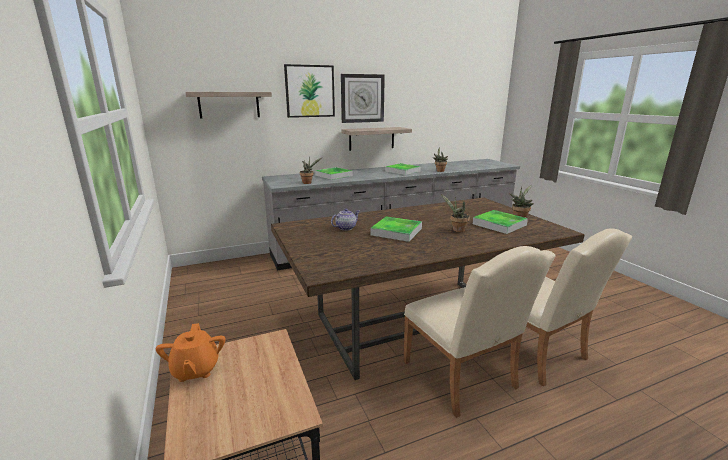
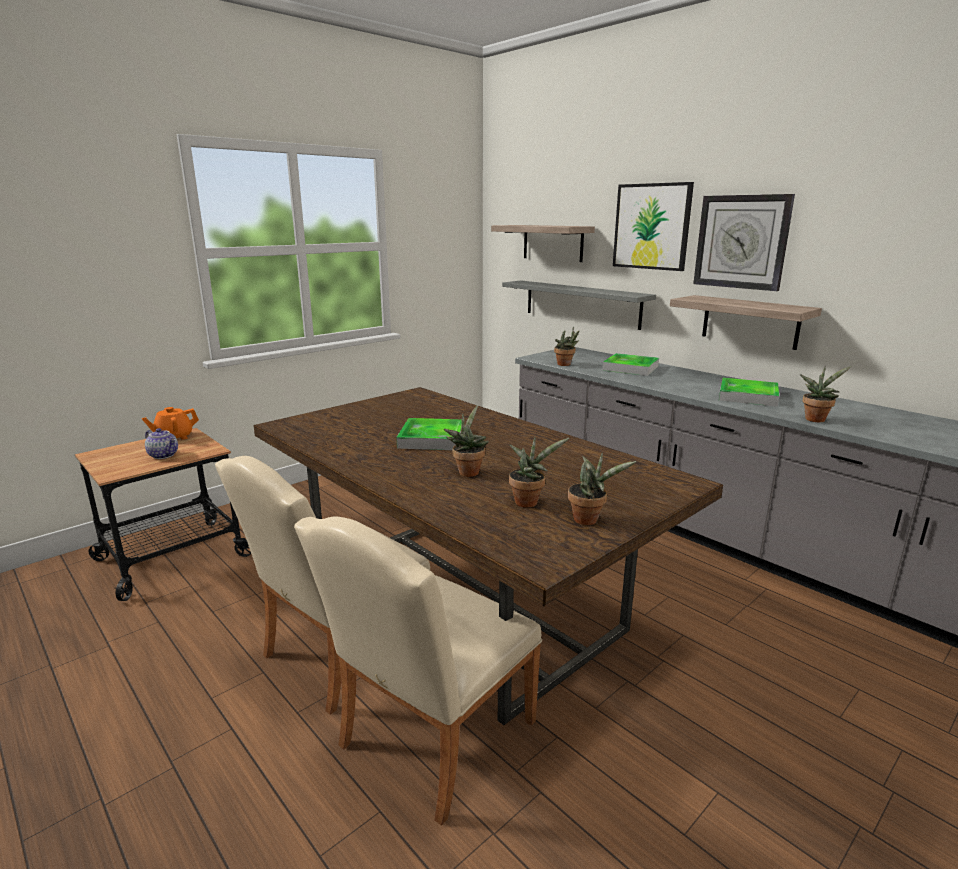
camera: 70 degrees right, 0 degrees up
teapot [331,208,359,231] -> teapot moved to [145,428,178,459]
tray [473,210,528,234] -> potted plant [509,437,569,508]
none -> grey shelf [502,281,656,330]

